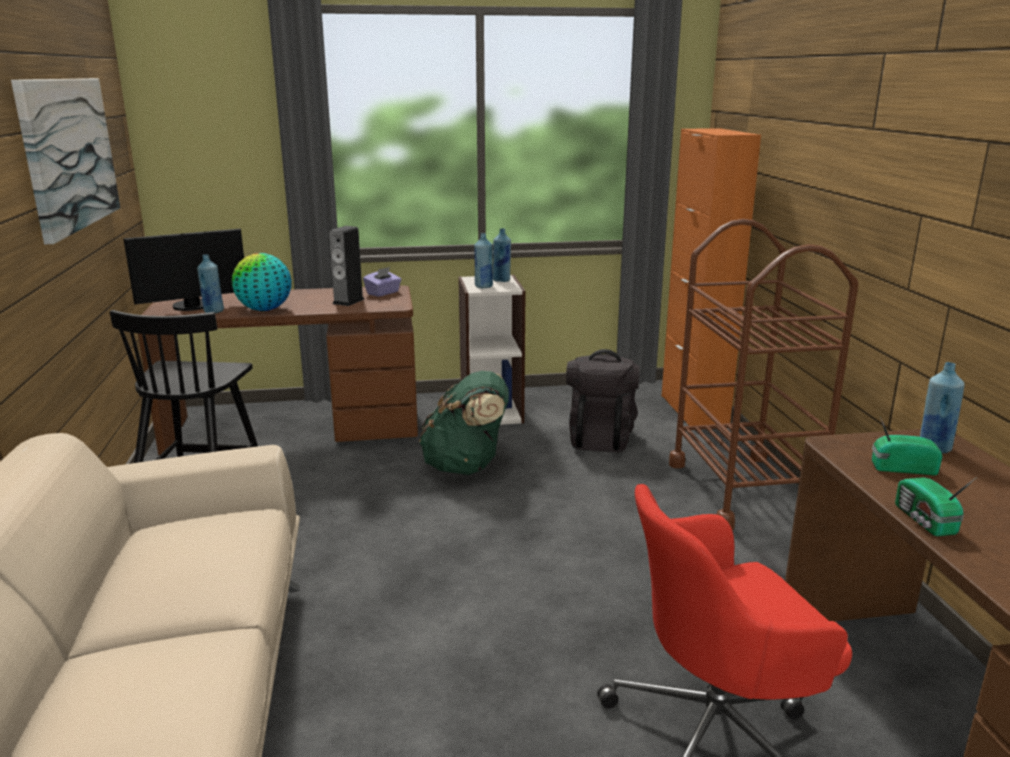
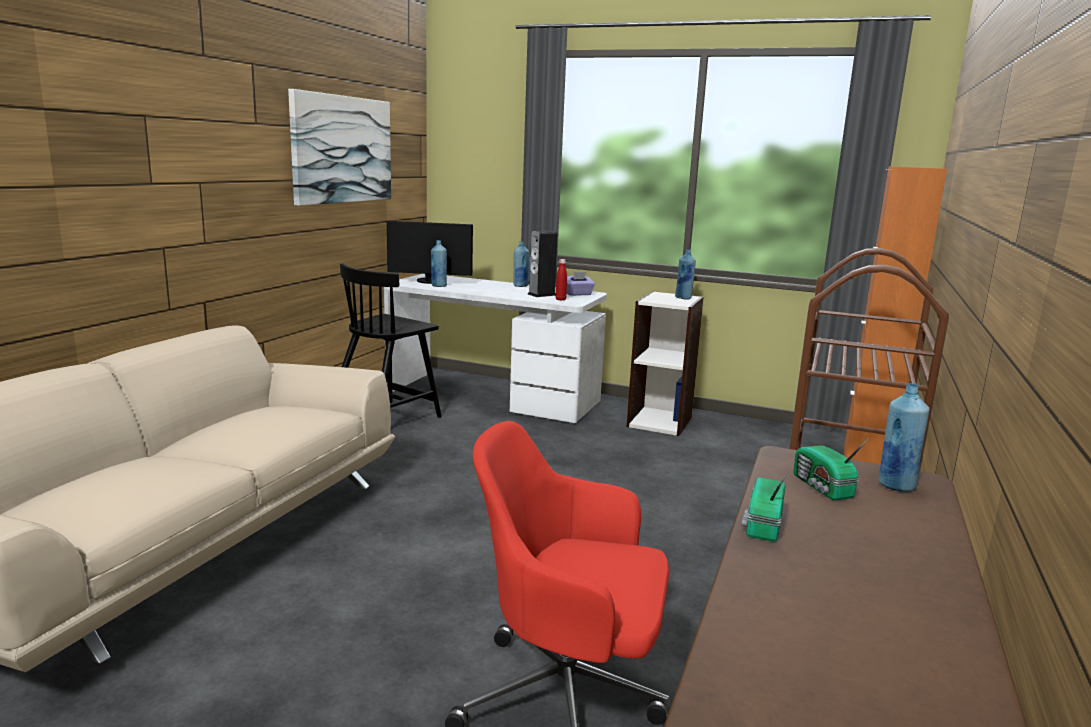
camera: 30 degrees right, 5 degrees down
brown desk [138,285,418,455] -> white desk [384,274,607,423]
globe [232,253,292,311] -> none
green backpack [419,371,509,475] -> none
blue bottle [474,233,493,288] -> blue bottle moved to [514,241,529,287]
black backpack [566,349,640,453] -> none
radio [872,417,943,476] -> radio turned 150 degrees counterclockwise [793,437,870,500]
none -> red bottle [556,259,567,300]

